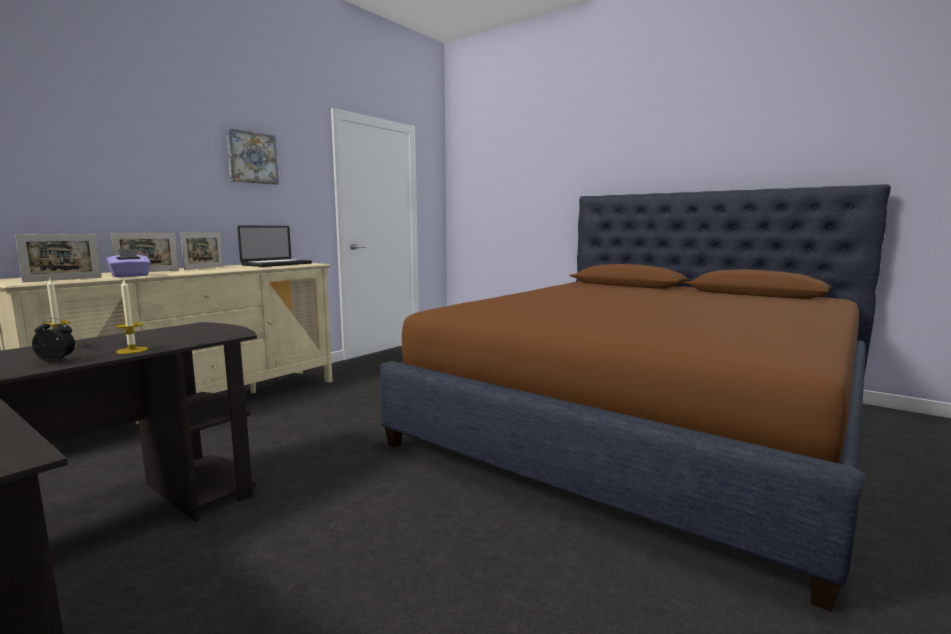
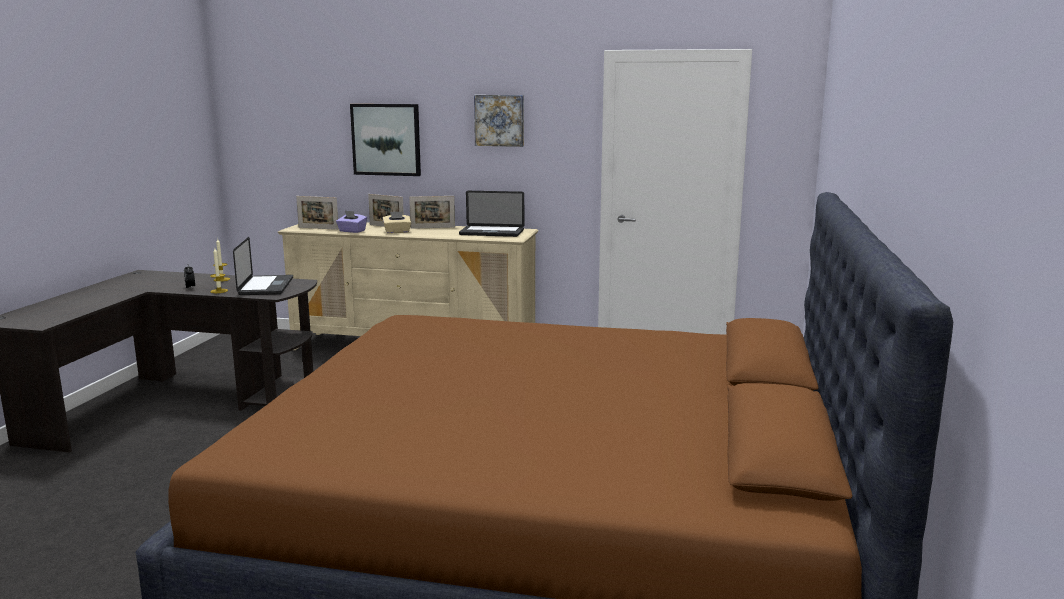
camera: 65 degrees right, 5 degrees up
none -> laptop [233,237,293,295]
none -> picture [350,104,421,176]
none -> beige tissue box [382,211,411,233]

